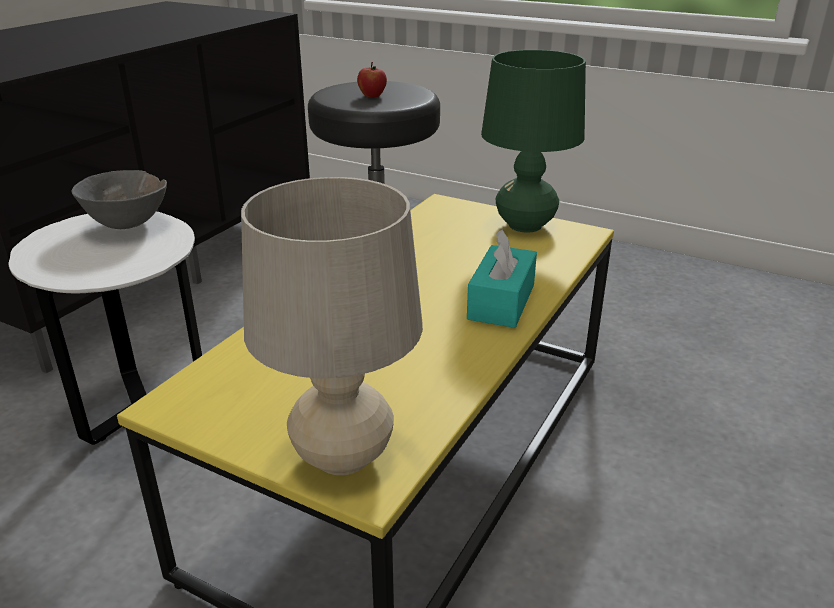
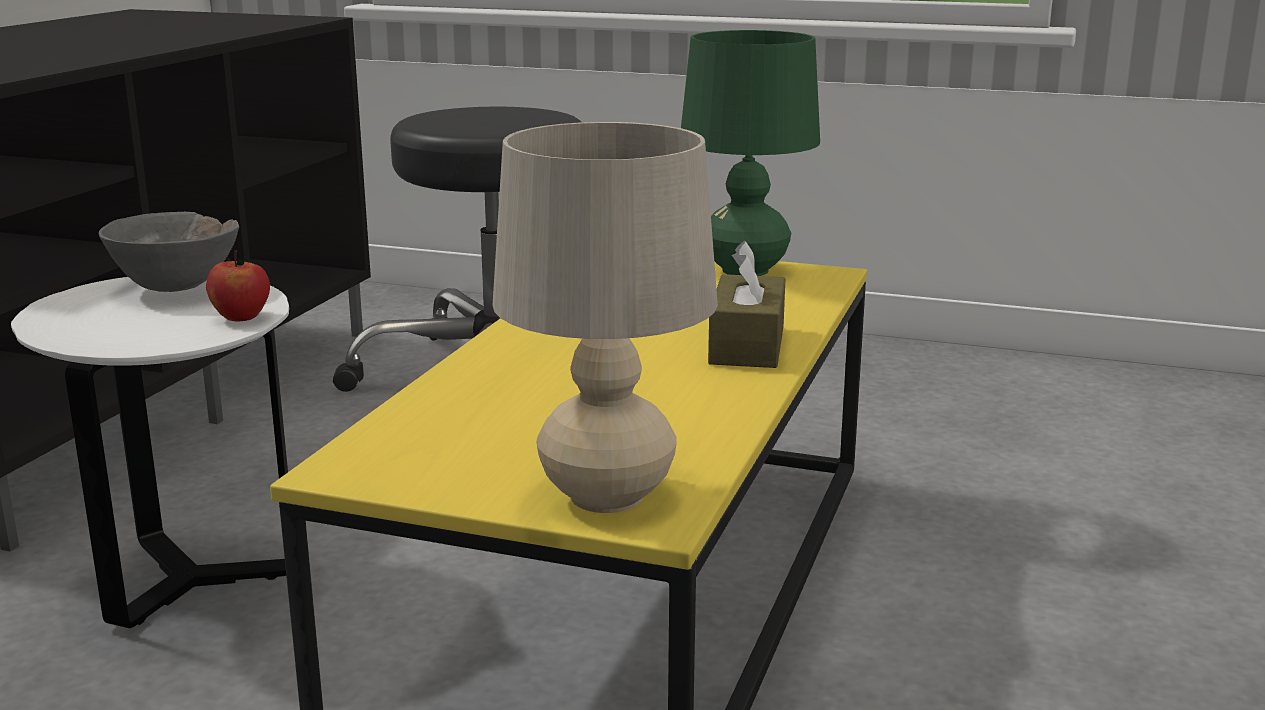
camera: 10 degrees left, 10 degrees down
apple [357,62,387,98] -> apple moved to [206,250,270,321]
turquoise tissue box [467,230,537,328] -> brown tissue box [708,241,786,368]

